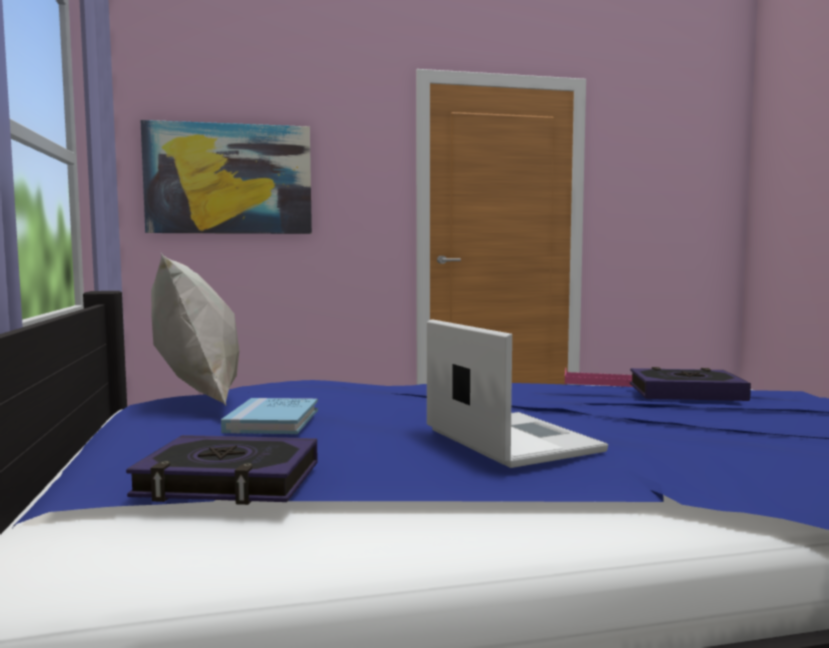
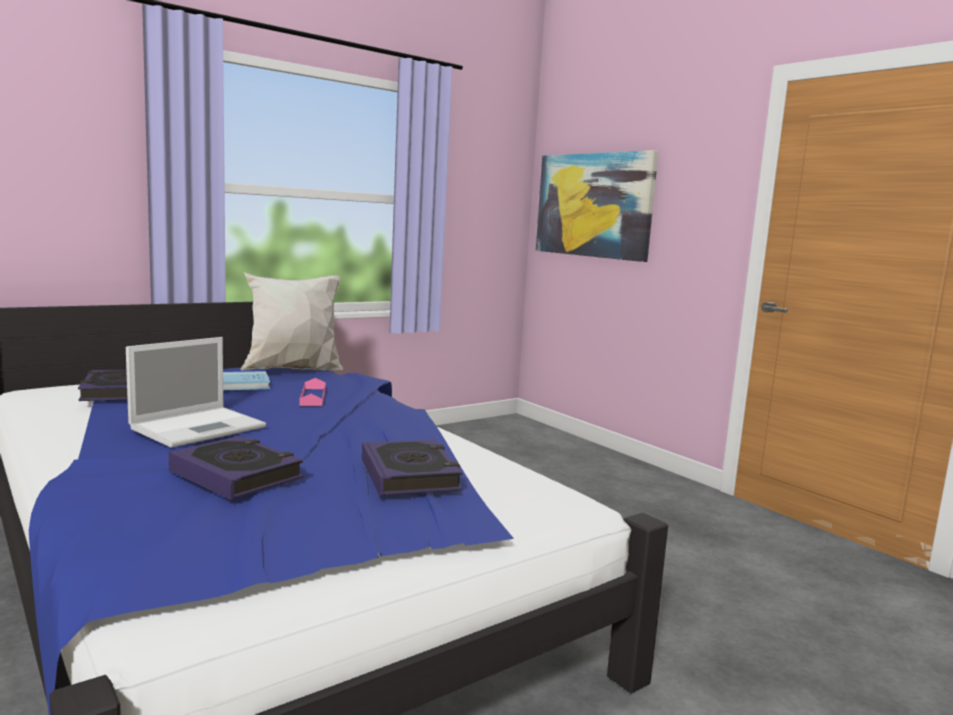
camera: 65 degrees right, 5 degrees up
pink tray [565,368,633,387] -> pink tray moved to [299,378,326,406]
none -> book [169,436,303,500]

